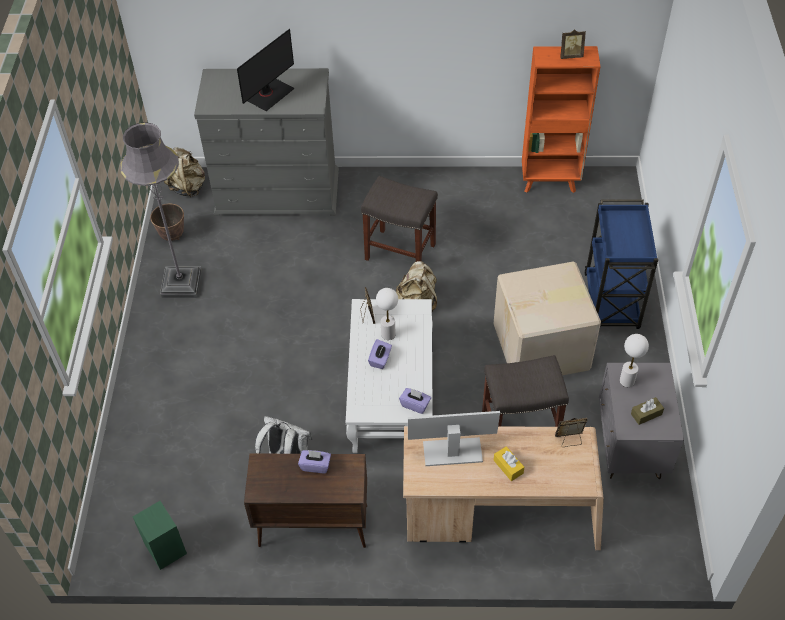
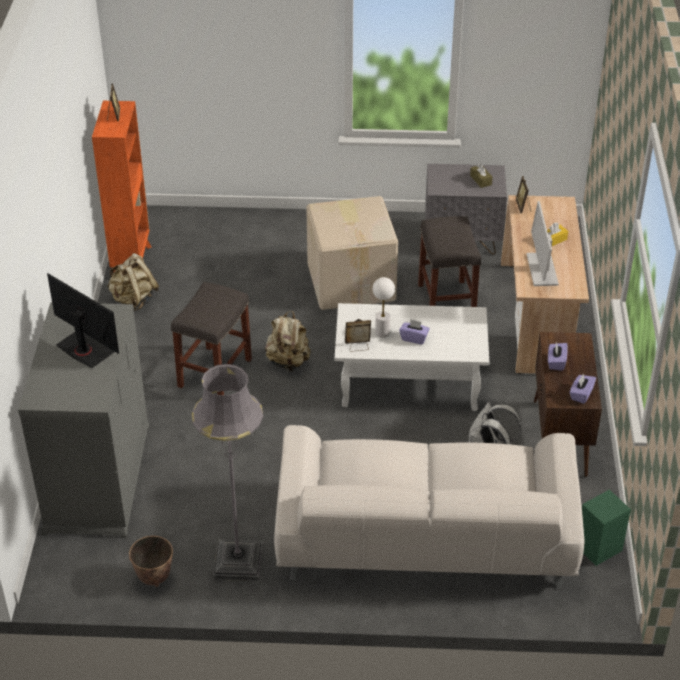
camera: 90 degrees left, 10 degrees down
beige backpack [164,147,205,197] -> beige backpack moved to [107,253,159,311]
purple tissue box [399,388,431,414] -> purple tissue box moved to [569,373,596,404]
blue cart [584,200,658,329] -> none
white table lamp [620,334,649,387] -> none
none -> white sofa [274,425,585,590]

